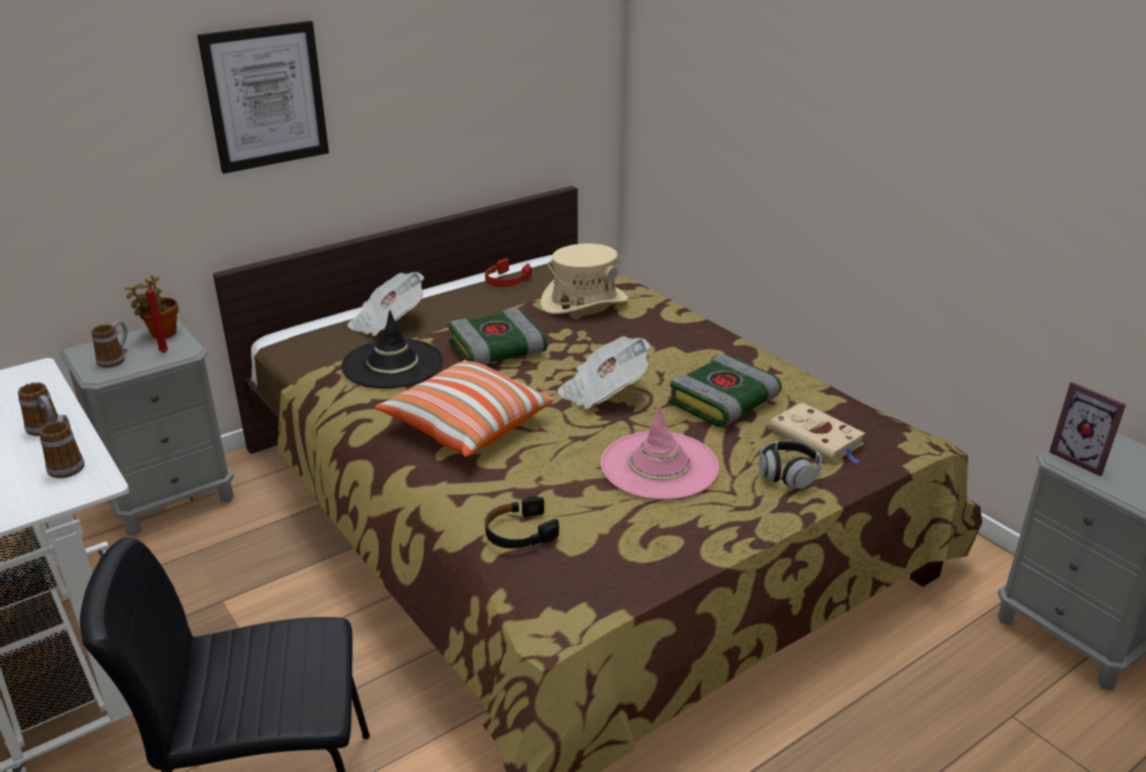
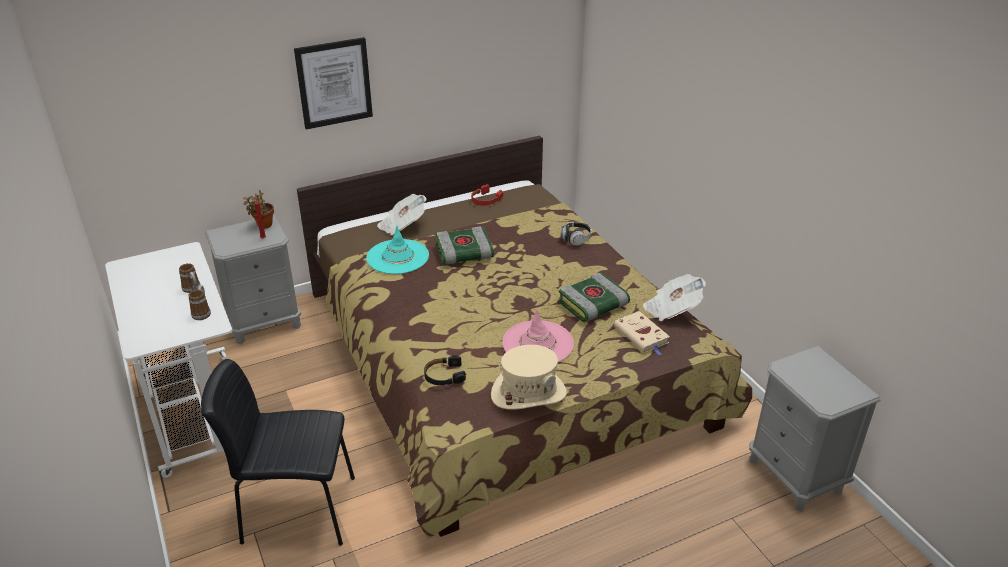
camera: 10 degrees right, 5 degrees up
mug [92,321,127,368] -> none
black hat [341,310,443,388] -> turquoise hat [366,226,429,274]
pillow [375,360,554,457] -> none
beige hat [541,243,628,314] -> beige hat moved to [491,345,567,410]
newspaper [558,336,650,409] -> newspaper moved to [643,274,706,321]
headphones [759,441,822,489] -> headphones moved to [560,222,592,245]
picture frame [1049,382,1126,476] -> none

